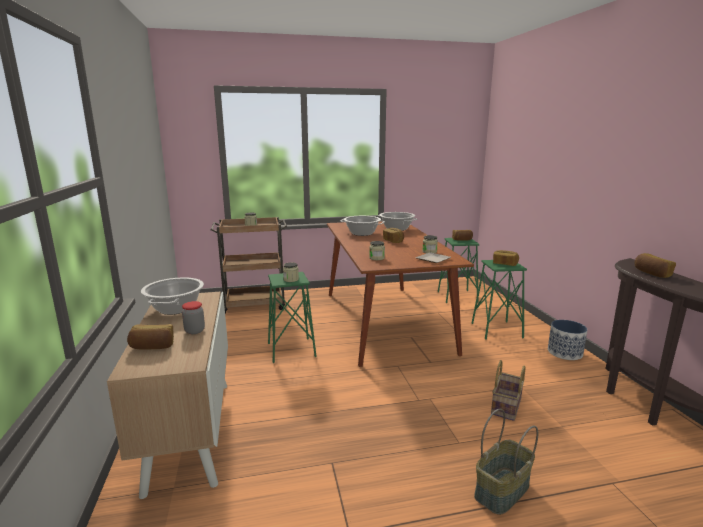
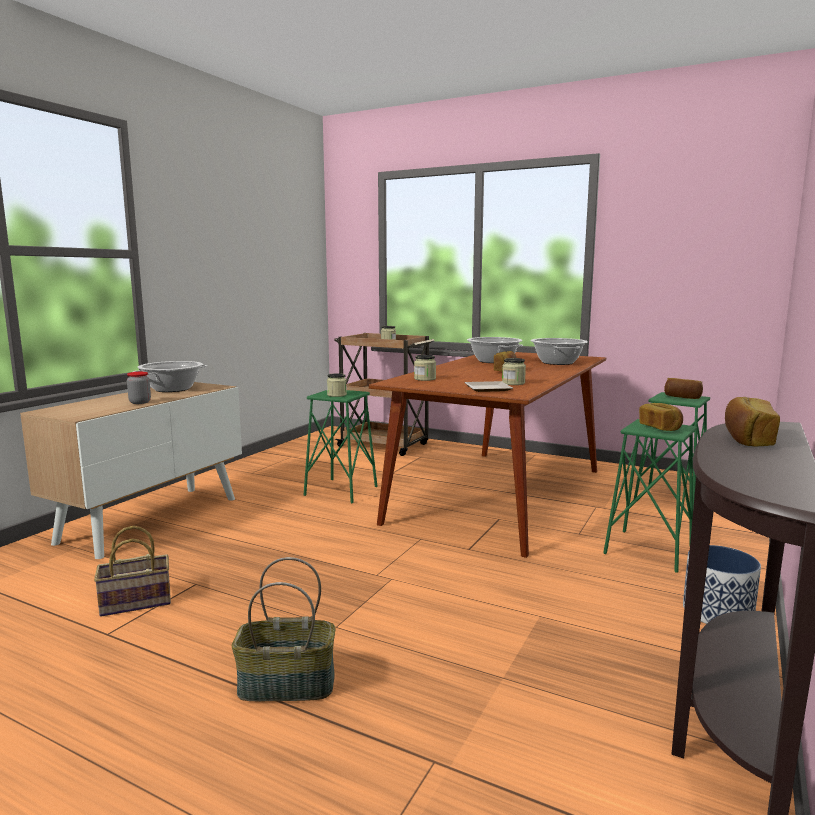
camera: 40 degrees right, 5 degrees down
bread [127,324,174,350] -> none
basket [491,360,525,421] -> basket moved to [94,526,171,617]

